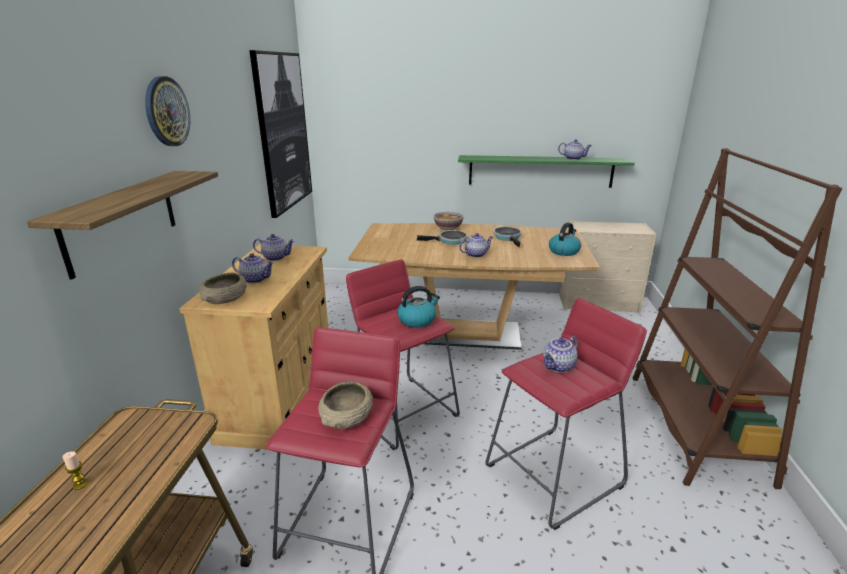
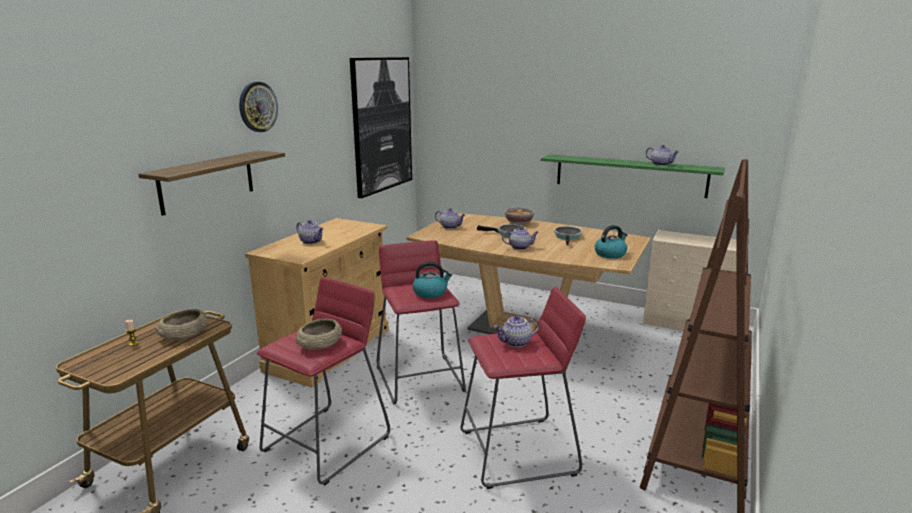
camera: 20 degrees right, 5 degrees down
beige bowl [199,273,247,304] -> beige bowl moved to [156,309,208,340]
teapot [253,234,295,261] -> teapot moved to [435,208,465,229]

